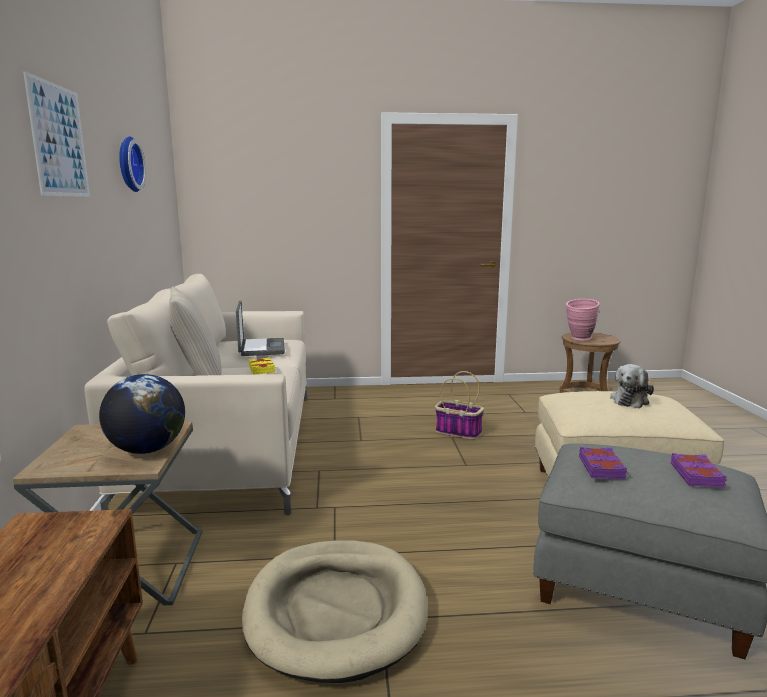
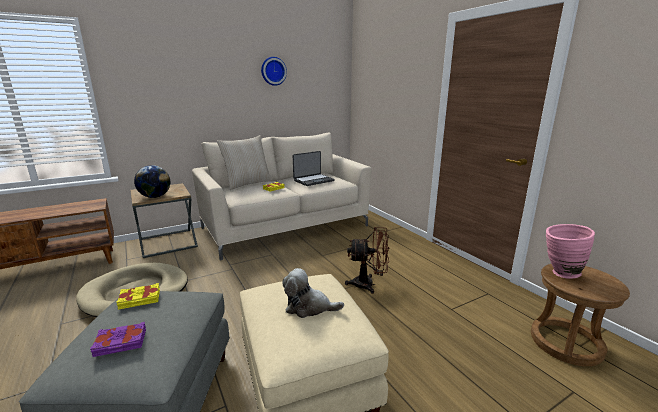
camera: 65 degrees right, 5 degrees up
picture [23,71,90,197] -> none
basket [435,371,484,439] -> brown fan [345,227,390,294]
purple book [579,447,627,479] -> yellow book [116,283,160,310]

